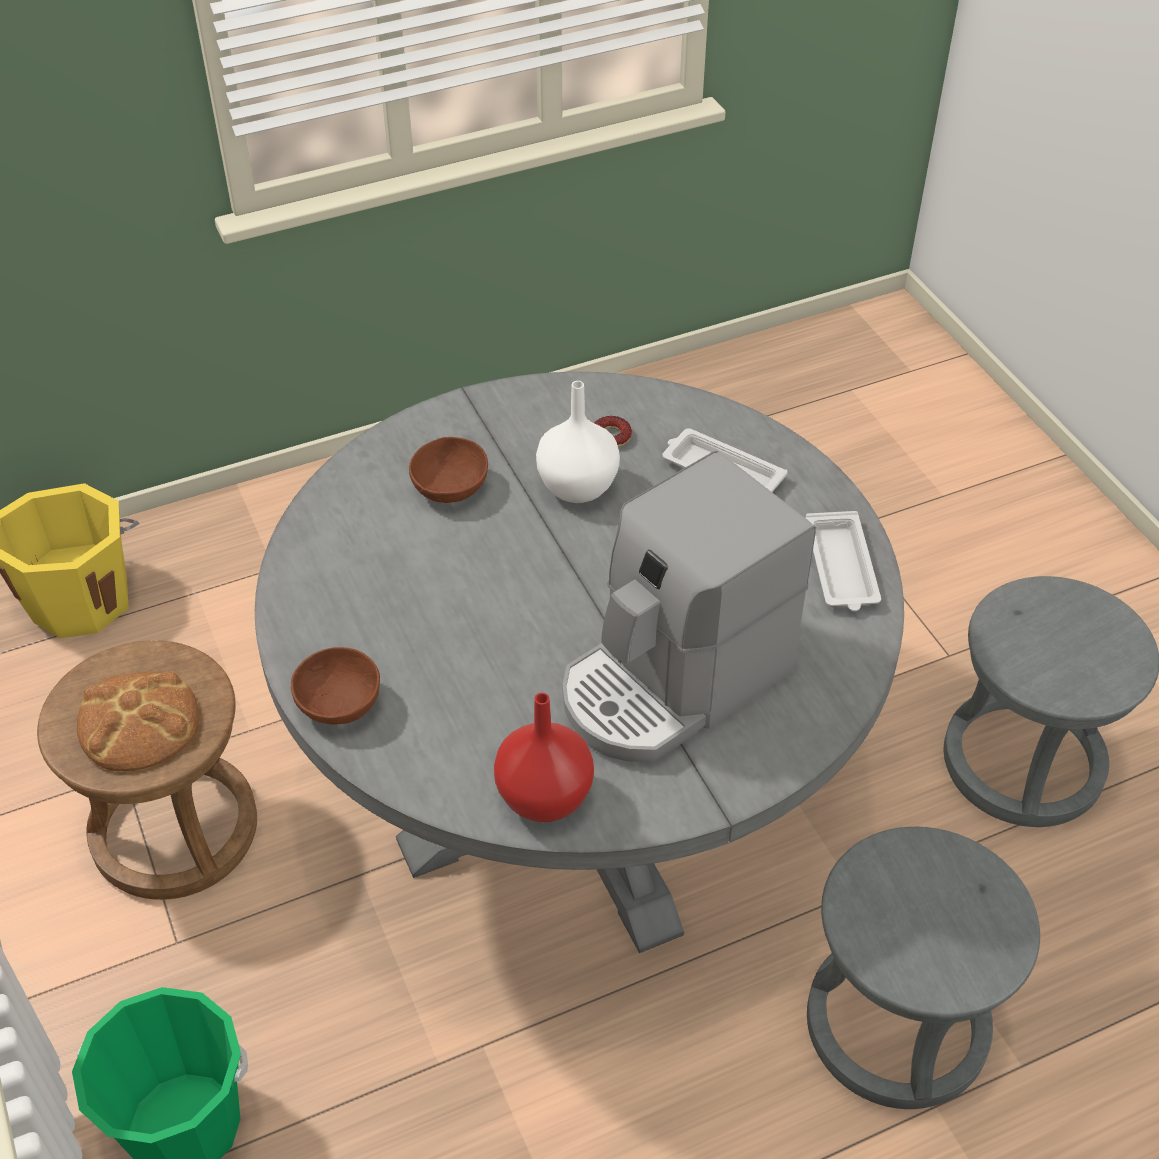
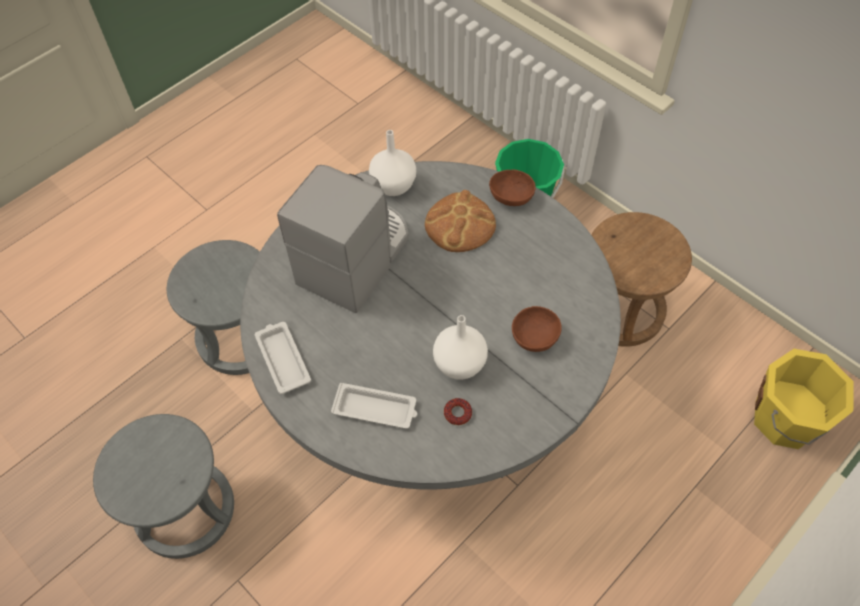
camera: 160 degrees right, 10 degrees up
bread [77,671,199,771] -> bread moved to [425,190,496,252]
red vase [494,693,594,822] -> white vase [369,130,416,196]

